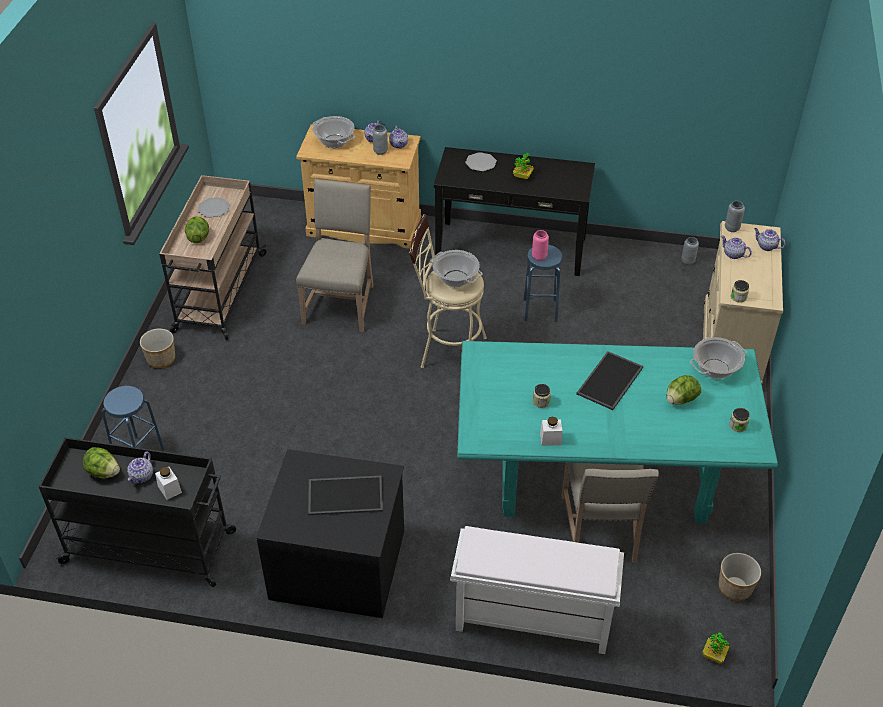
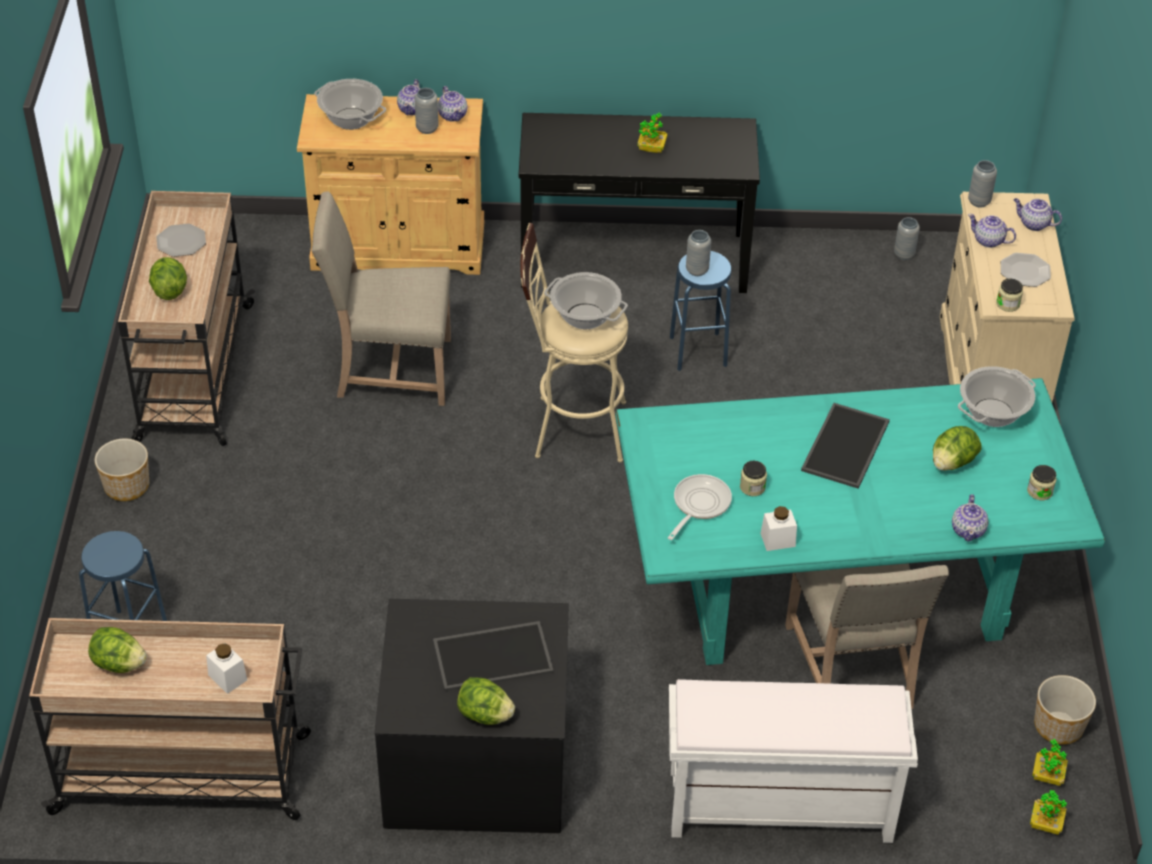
camera: 10 degrees left, 0 degrees up
black cart [39,437,236,587] -> beige cart [29,618,311,820]
teapot [127,452,153,484] -> teapot moved to [952,494,989,542]
beige chair [296,179,374,332] -> beige chair turned 90 degrees counterclockwise [311,191,451,406]
plate [465,152,497,171] -> plate moved to [1001,253,1051,287]
pink vase [532,230,549,261] -> grey vase [686,230,711,276]
none -> lettuce [457,677,515,725]
none -> frying pan [668,474,732,540]
none -> potted plant [1032,739,1068,786]

